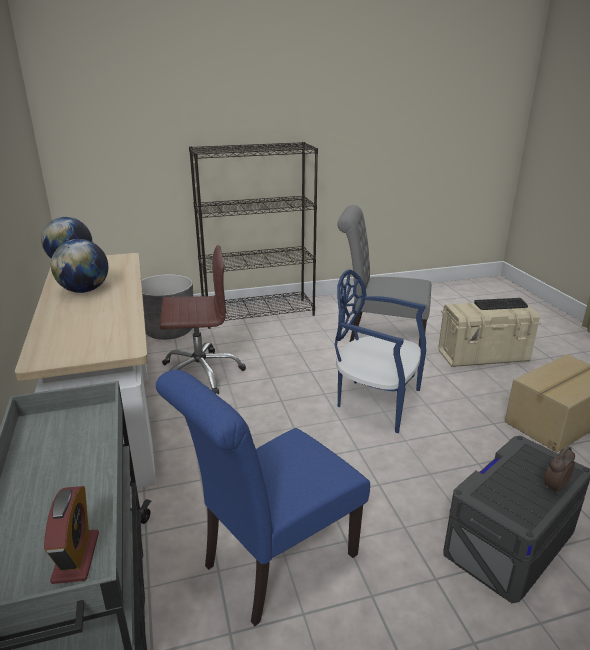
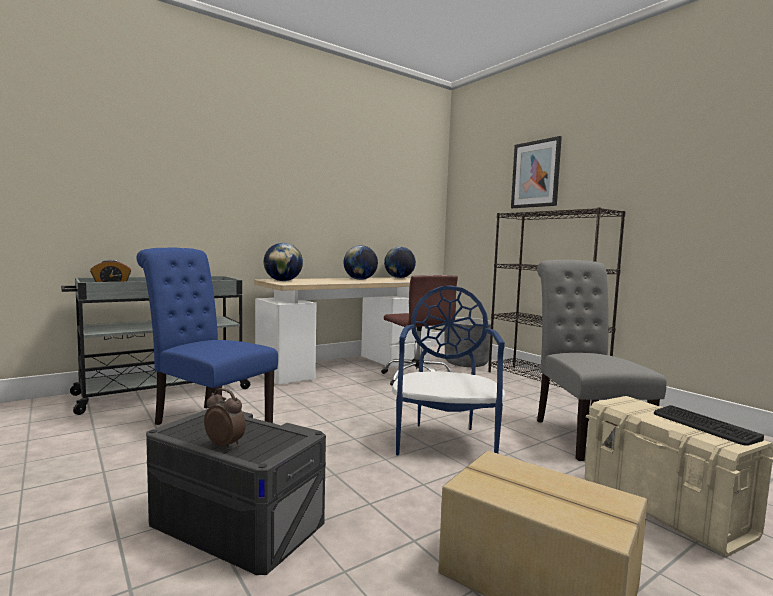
camera: 70 degrees right, 20 degrees down
none -> globe [264,243,303,281]
none -> picture [511,136,562,208]

